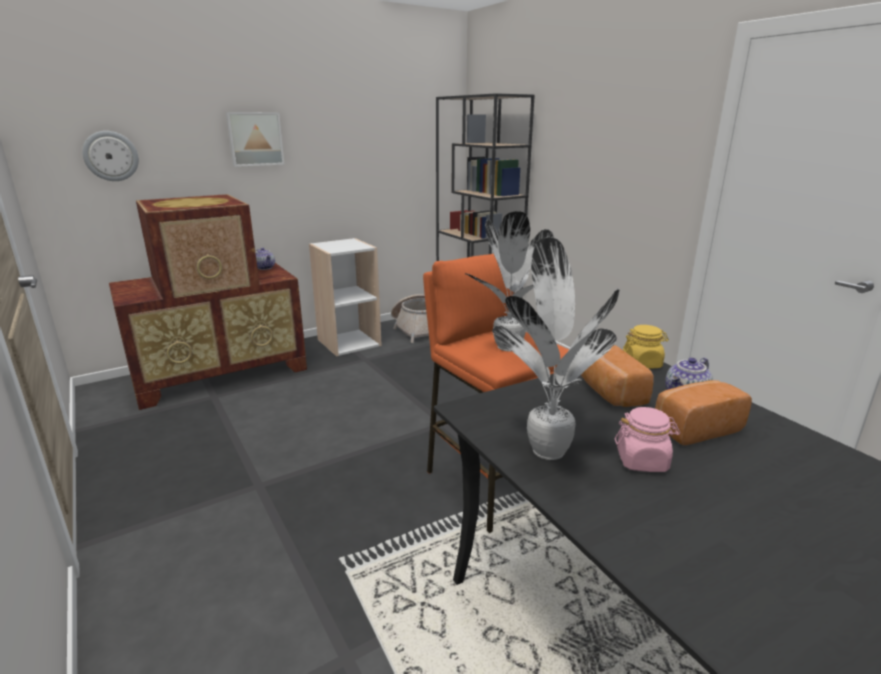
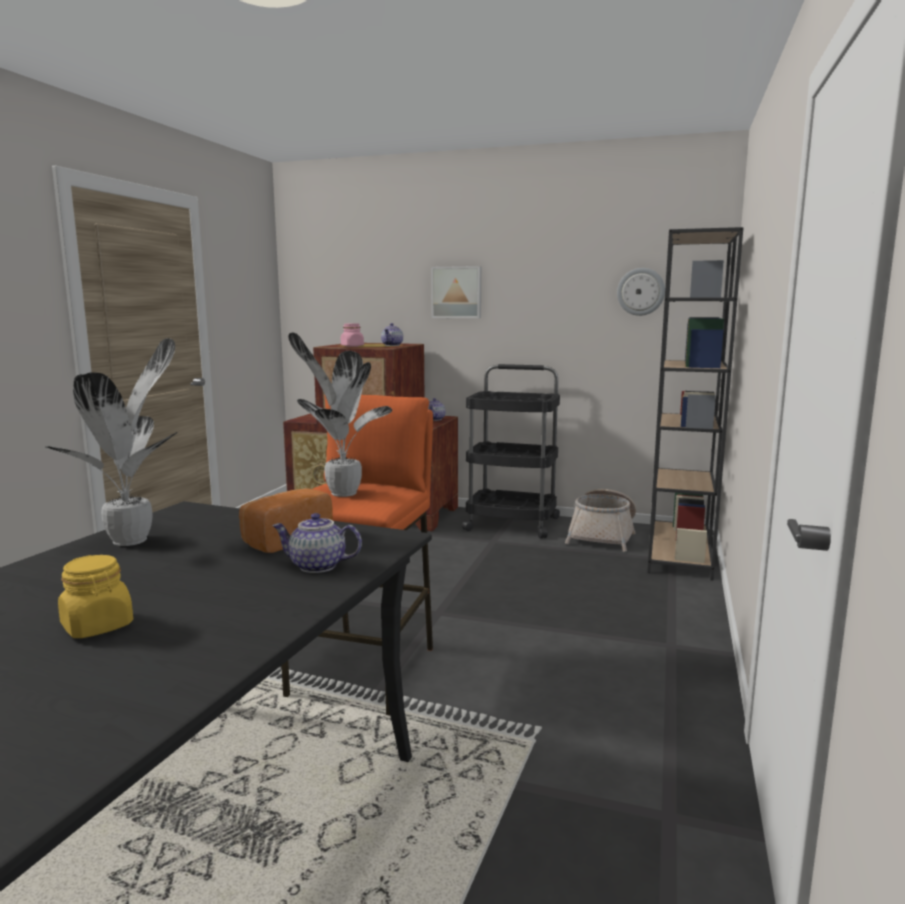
camera: 50 degrees right, 10 degrees down
wall clock [82,131,139,181] -> wall clock moved to [617,268,665,316]
bookcase [309,238,382,356] -> black cart [462,364,560,539]
pink jar [615,407,680,472] -> pink jar moved to [341,323,364,347]
yellow jar [623,325,669,369] -> yellow jar moved to [58,555,133,638]
bread [655,380,752,445] -> none
none -> teapot [381,323,403,346]

